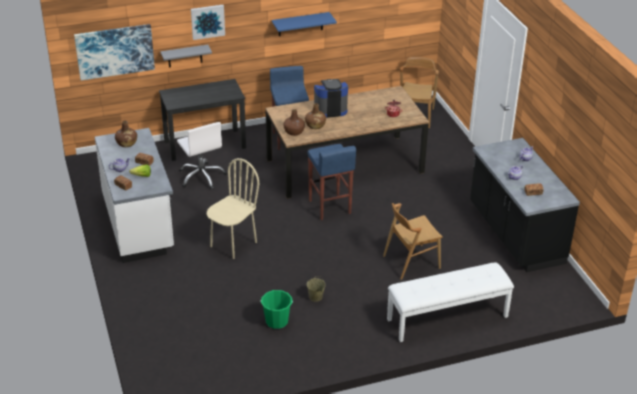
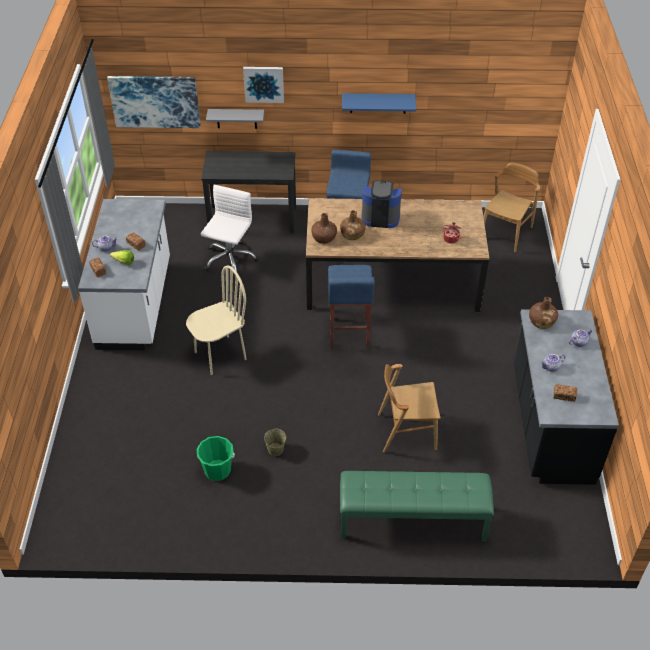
camera: 20 degrees right, 10 degrees up
brown bottle [115,120,137,147] -> brown bottle moved to [529,297,558,329]
white office chair [177,122,227,189] -> white office chair turned 150 degrees counterclockwise [201,185,259,278]
white bench [387,262,514,342] -> green bench [340,471,494,542]

